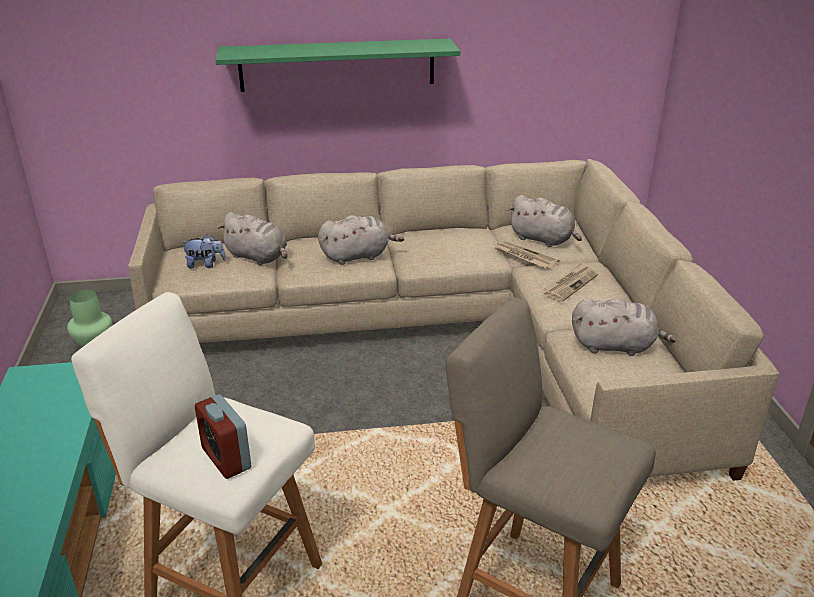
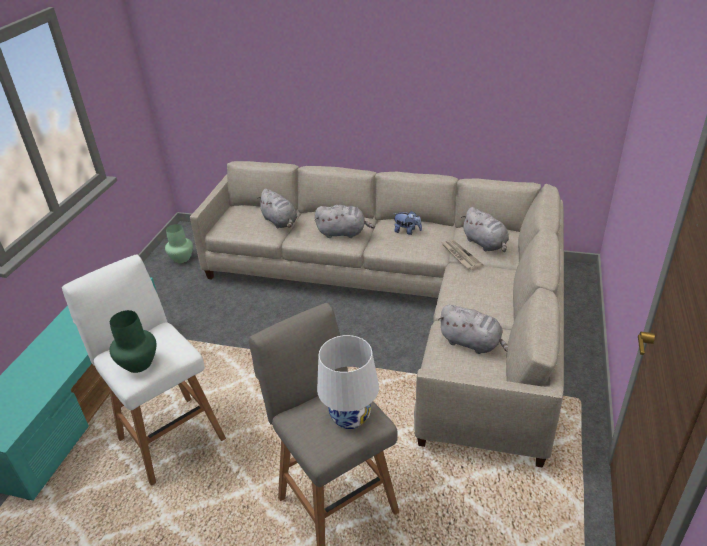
camera: 25 degrees right, 5 degrees up
plush toy [181,234,226,269] -> plush toy moved to [393,211,422,235]
alarm clock [195,394,251,479] -> green vase [109,310,156,373]
green shelf [215,39,460,92] -> none
newspaper [543,263,598,302] -> none
none -> white table lamp [317,335,379,429]

